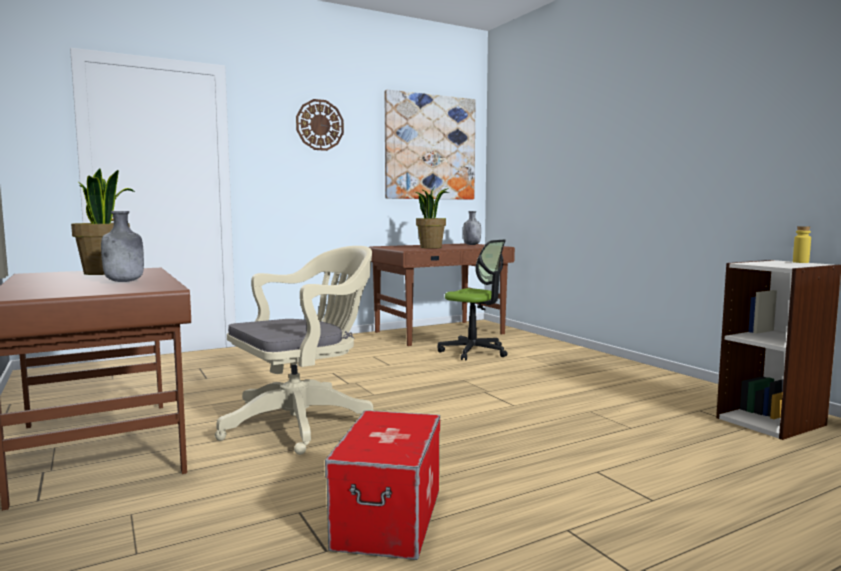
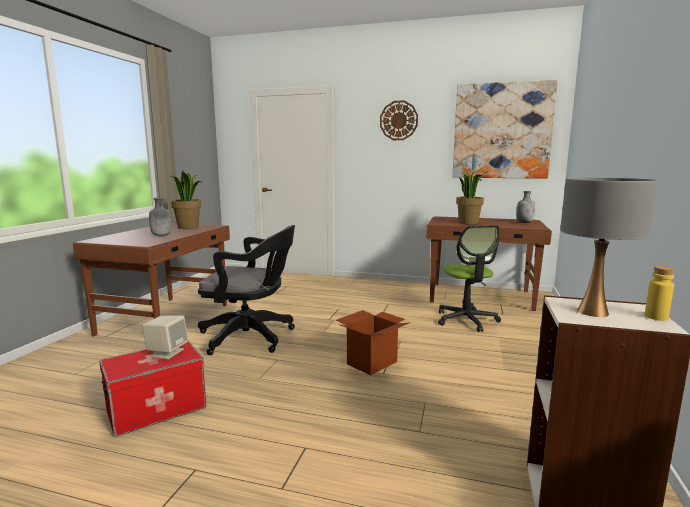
camera: 45 degrees right, 5 degrees up
beige office chair [215,246,373,455] -> black office chair [198,225,295,355]
none -> beige speaker [142,315,188,359]
none -> cardboard box [336,310,409,375]
none -> grey table lamp [560,178,658,317]

